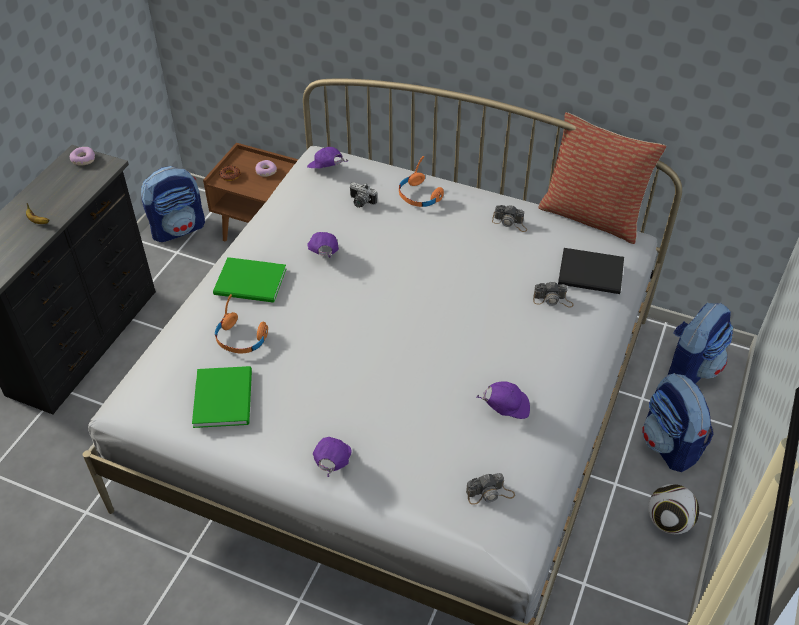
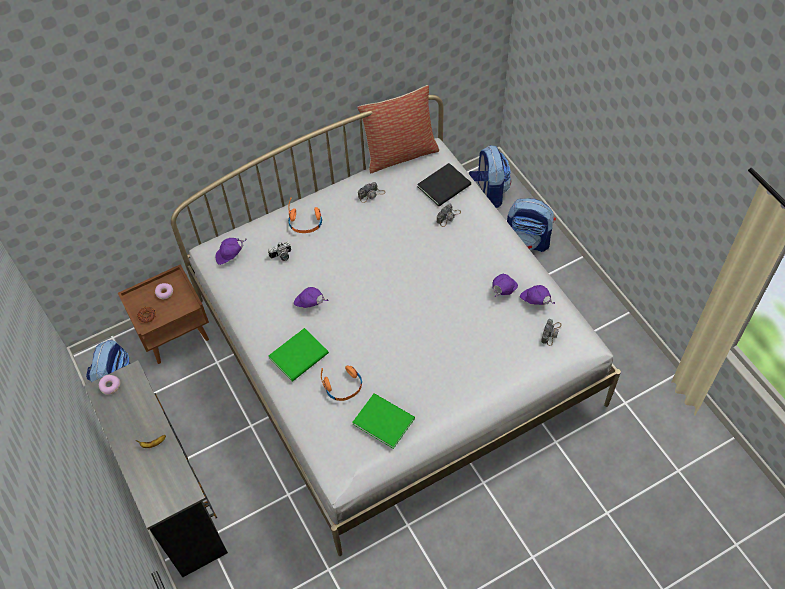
camera: 50 degrees left, 10 degrees up
purple cap [313,437,352,477] -> purple cap moved to [520,285,555,305]
football [648,484,699,534] -> none

